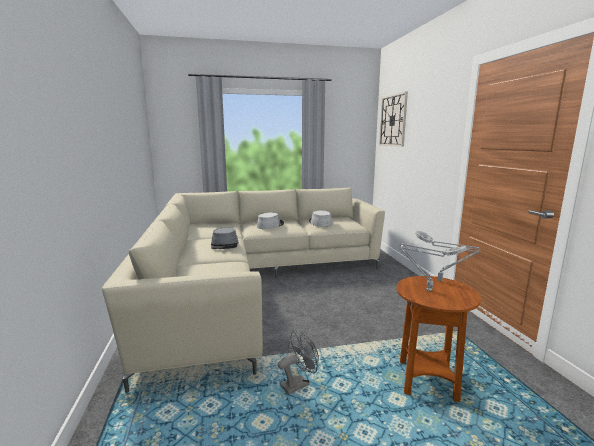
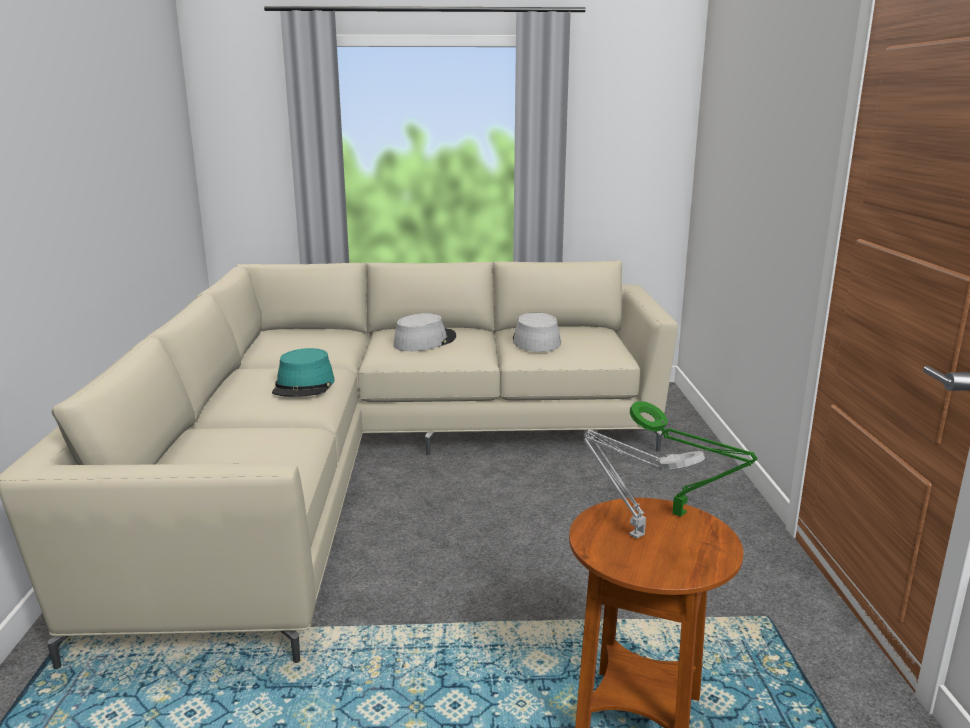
camera: 10 degrees right, 5 degrees up
grey hat [211,228,239,249] -> turquoise hat [272,348,334,397]
grey fan [278,331,319,395] -> none
wall clock [379,91,408,147] -> none
grey table lamp [415,231,481,281] -> green table lamp [630,401,757,517]

